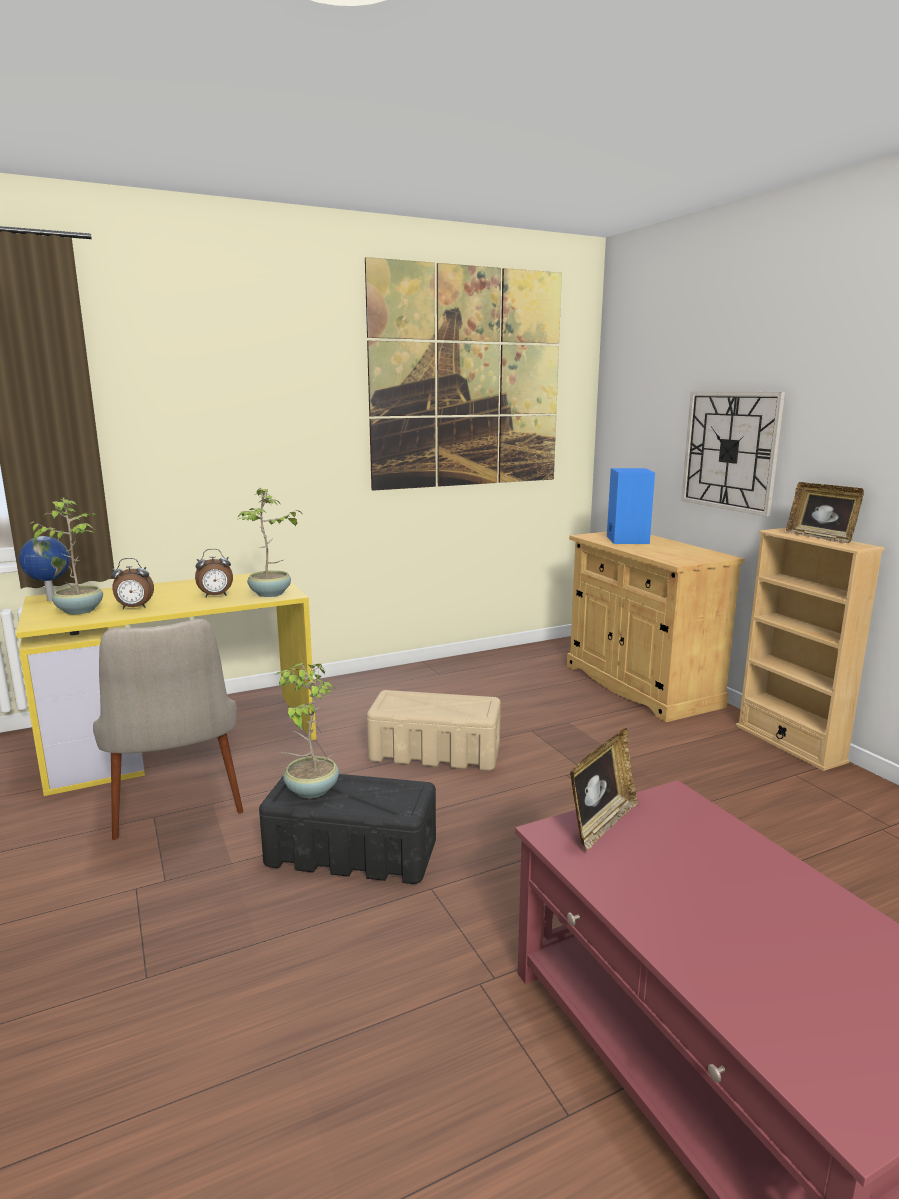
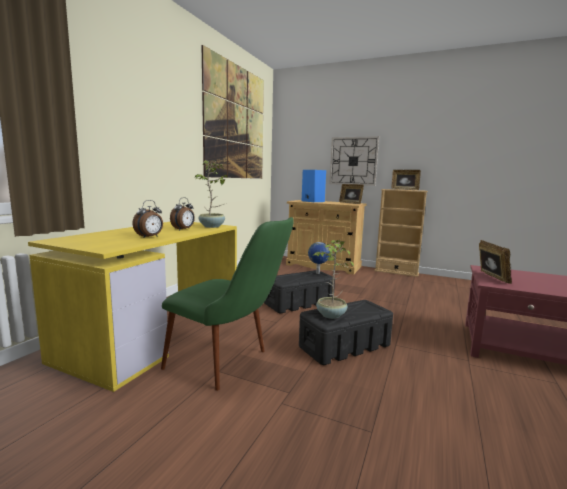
camera: 40 degrees left, 5 degrees down
globe [19,536,70,601] -> globe moved to [308,242,330,274]
potted plant [27,497,103,615] -> none
beige chair [93,619,243,840] -> green chair [161,217,294,391]
beige storage box [367,690,501,771] -> black storage box [264,270,335,313]
none -> picture frame [339,184,364,204]

